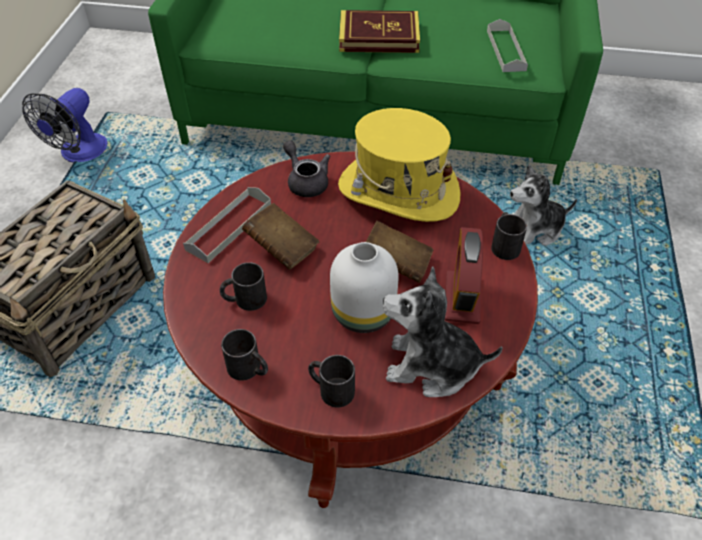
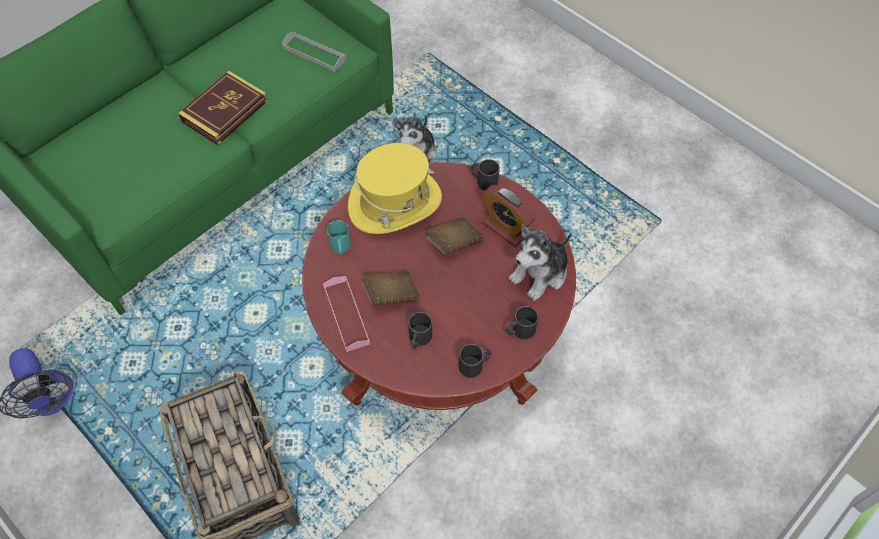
camera: 55 degrees left, 10 degrees up
grey tray [183,187,271,263] -> pink tray [323,276,370,352]
grey teapot [283,141,330,197] -> turquoise mug [327,220,351,256]
white vase [330,242,399,333] -> none

